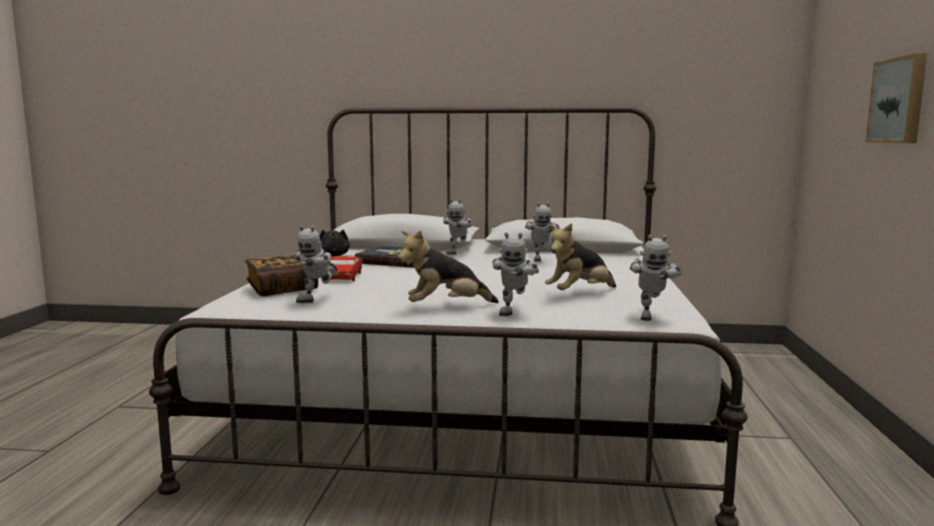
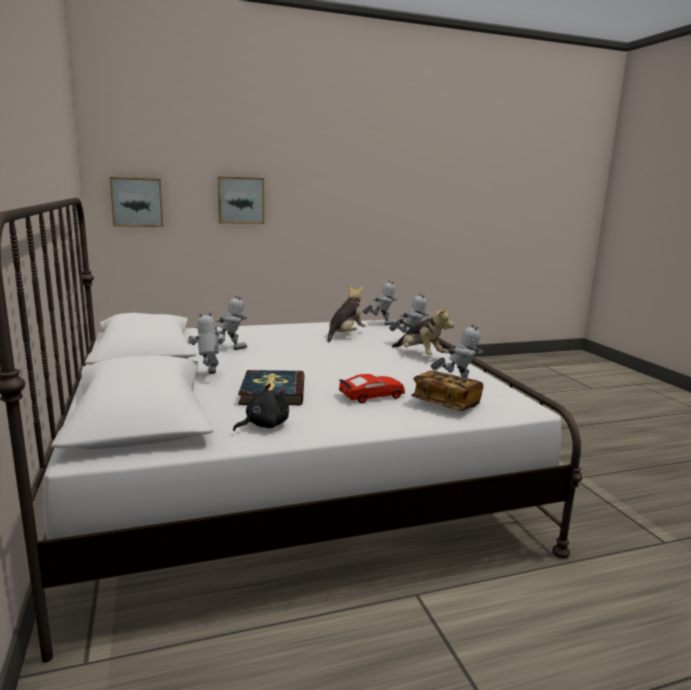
camera: 115 degrees left, 5 degrees up
toy robot [443,199,472,255] -> toy robot turned 105 degrees counterclockwise [188,312,225,374]
plush toy [545,223,616,290] -> plush toy turned 90 degrees counterclockwise [328,285,366,342]
none -> picture [109,177,163,227]

